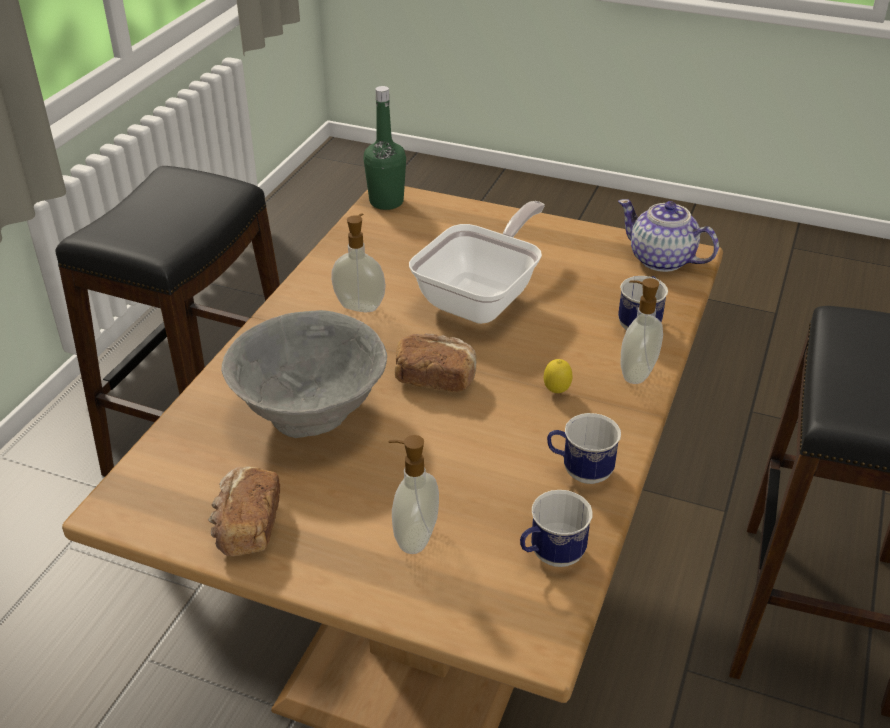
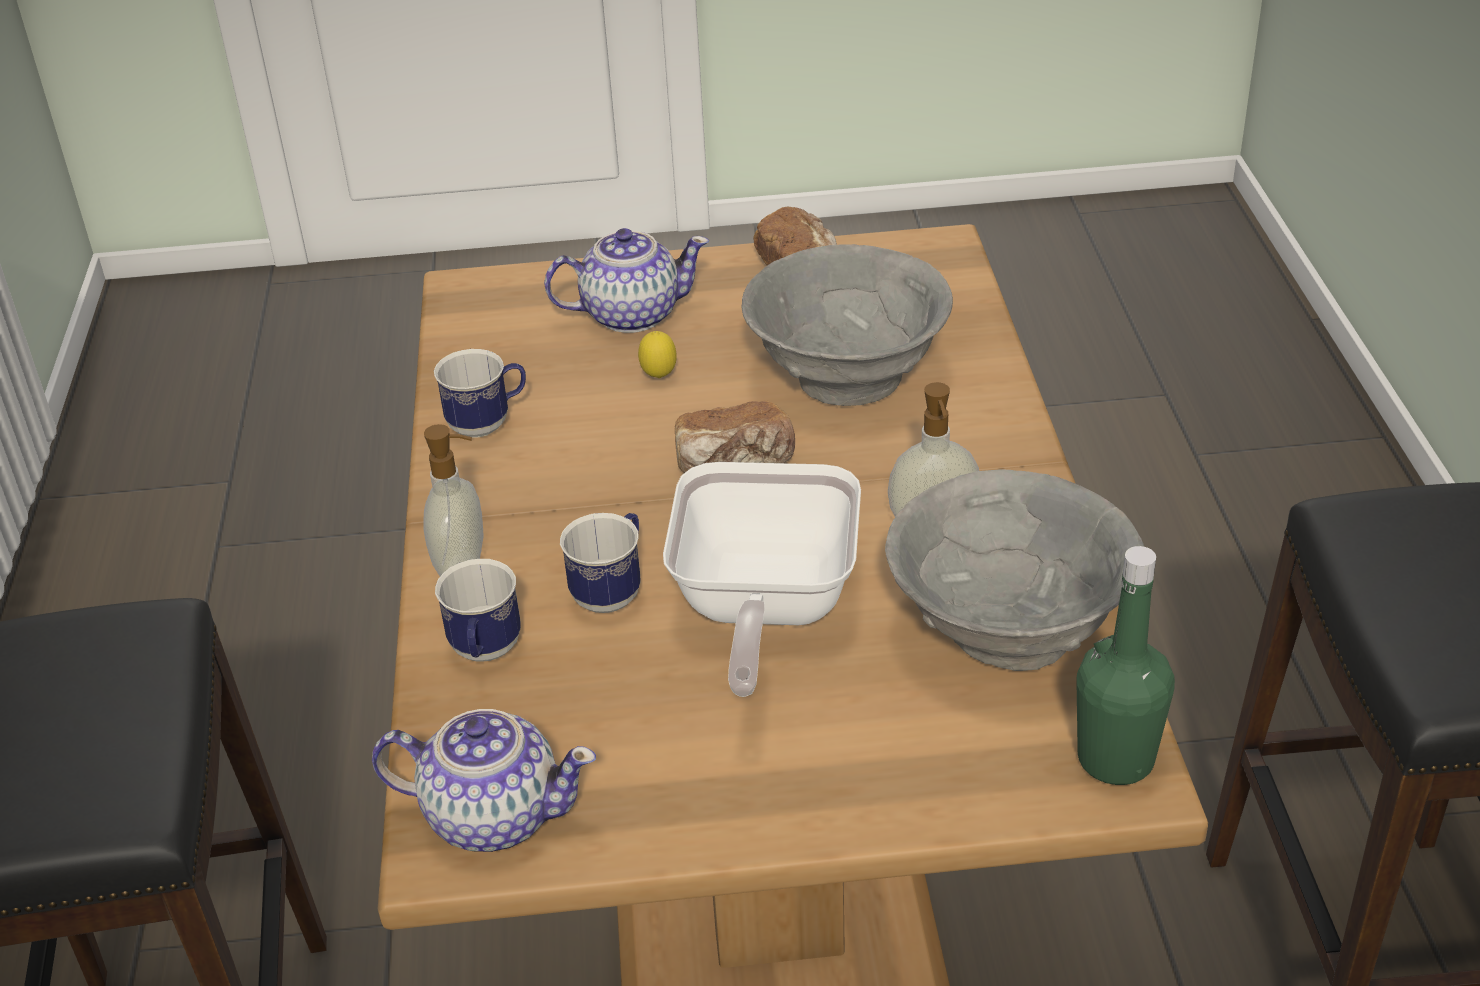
camera: 155 degrees right, 0 degrees up
soap dispenser [389,435,439,554] -> teapot [544,228,709,333]
mug [520,490,593,567] -> mug moved to [560,513,640,613]
lemon [544,359,572,393] -> lemon moved to [638,331,677,378]
none -> grey bowl [885,469,1144,671]

